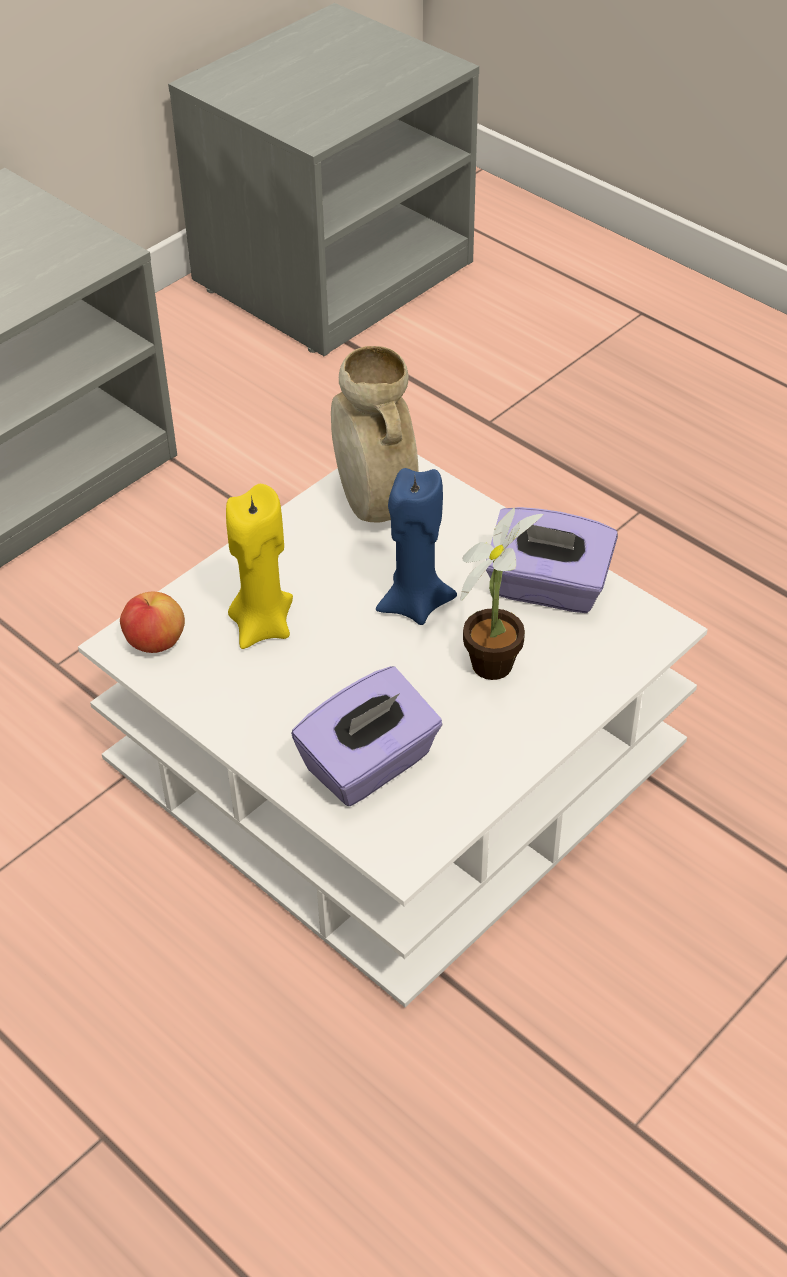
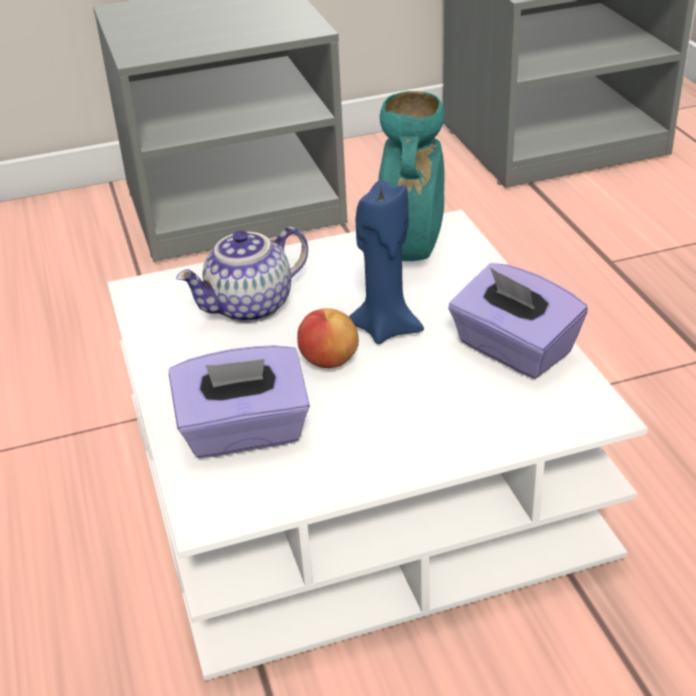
camera: 30 degrees right, 10 degrees down
apple [120,592,185,653] -> apple moved to [297,308,359,368]
yellow candle [226,484,293,649] -> teapot [176,227,308,323]
beige vase [331,346,419,522] -> turquoise vase [378,91,445,261]
potted plant [460,508,543,680] -> none

